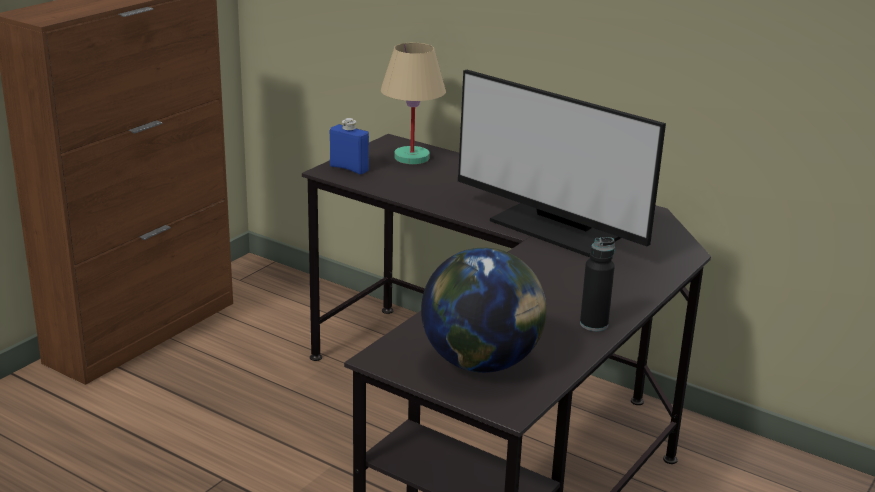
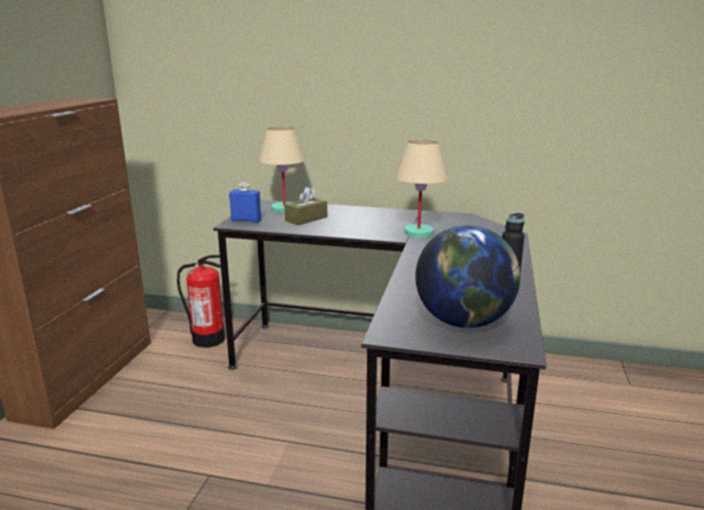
camera: 20 degrees left, 5 degrees down
monitor [458,70,666,257] -> beige table lamp [395,139,448,238]
none -> fire extinguisher [177,255,225,348]
none -> brown tissue box [284,187,327,225]

